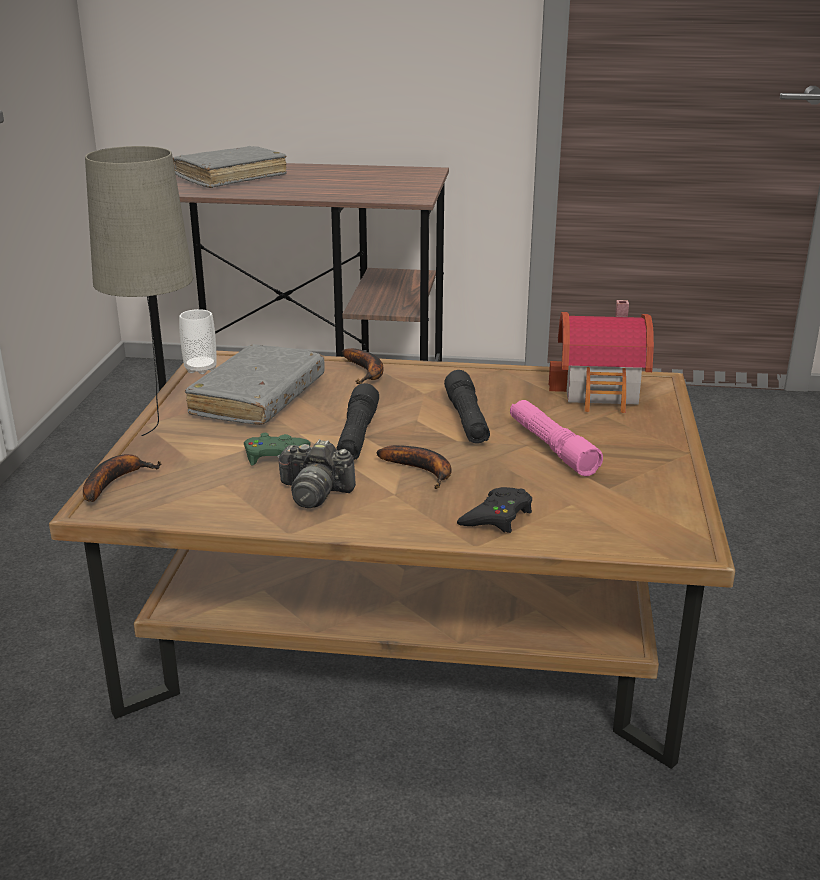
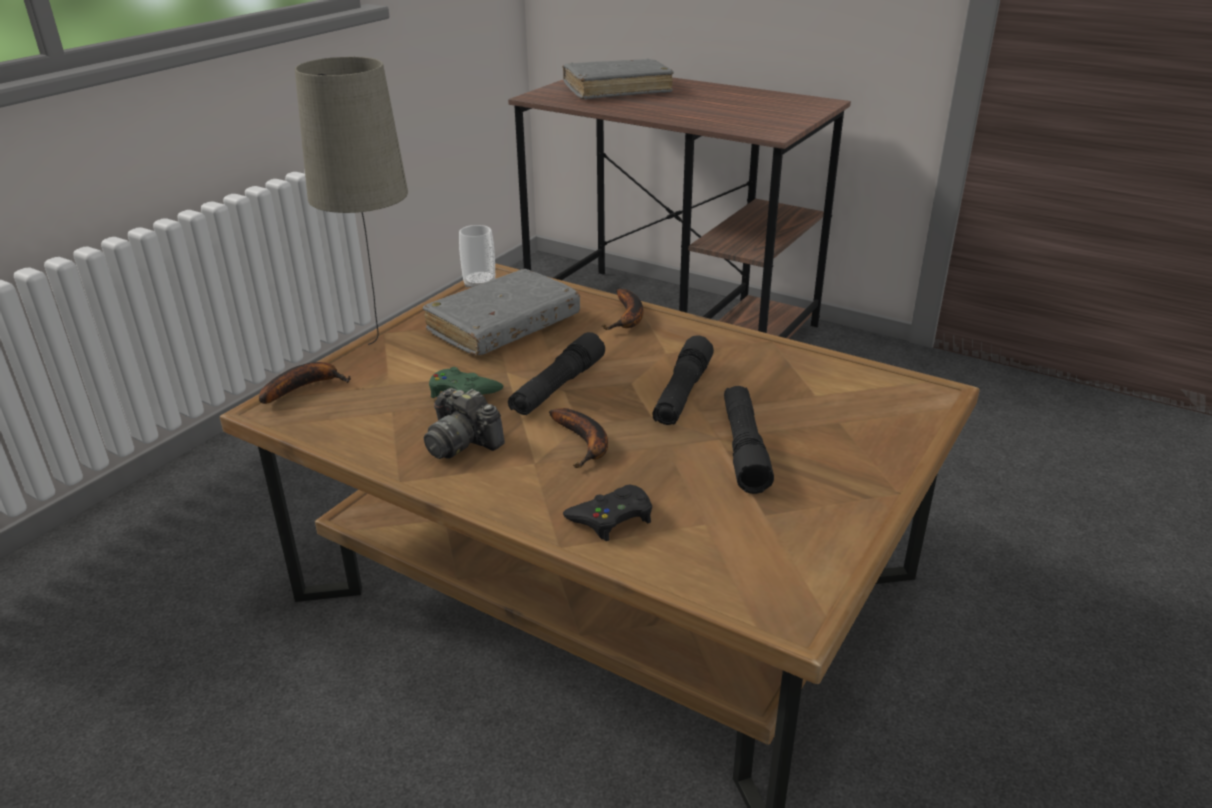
camera: 25 degrees right, 5 degrees up
pink flashlight [510,400,603,476] -> black flashlight [724,386,774,494]
toy house [549,300,654,413] -> none

